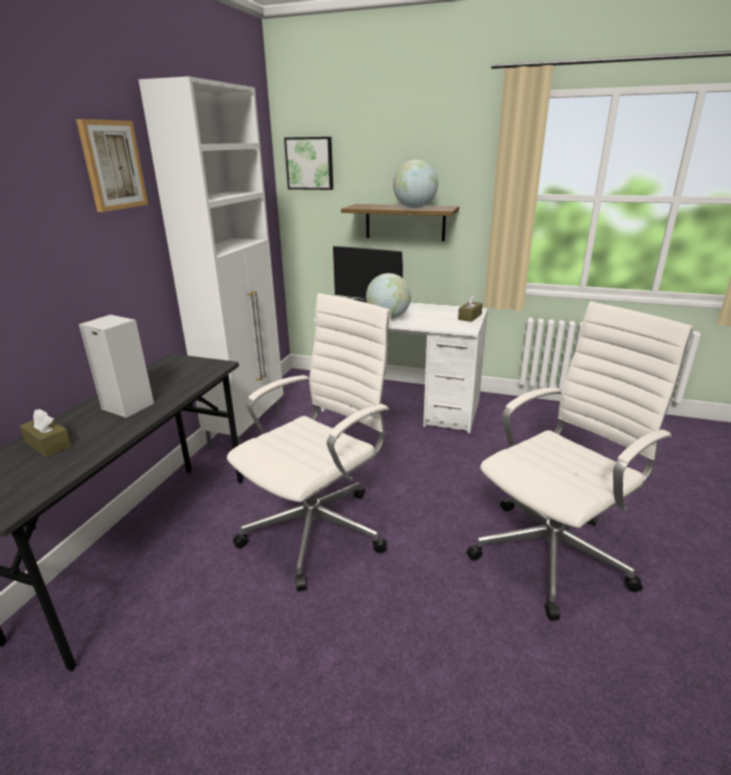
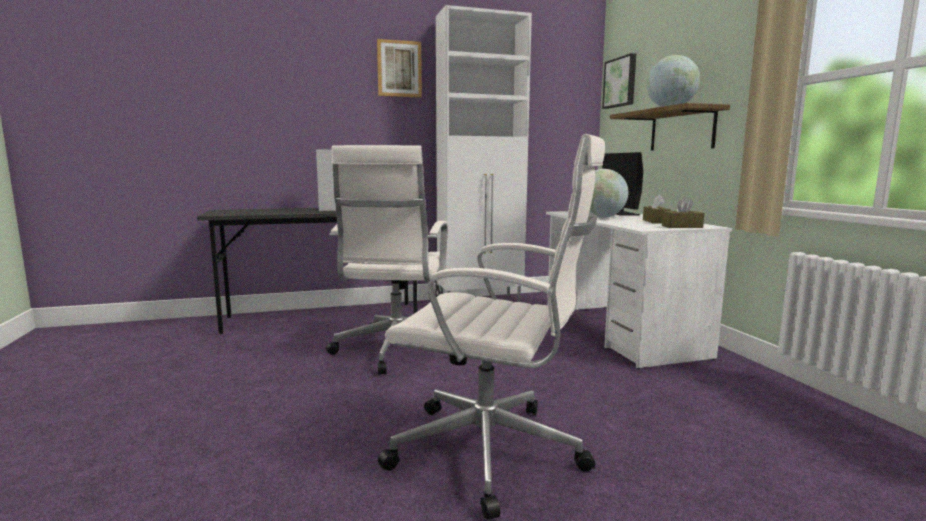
camera: 55 degrees right, 15 degrees down
brown tissue box [20,409,72,457] -> brown tissue box moved to [643,195,671,224]
white office chair [227,293,392,592] -> white office chair turned 90 degrees clockwise [326,145,450,375]

